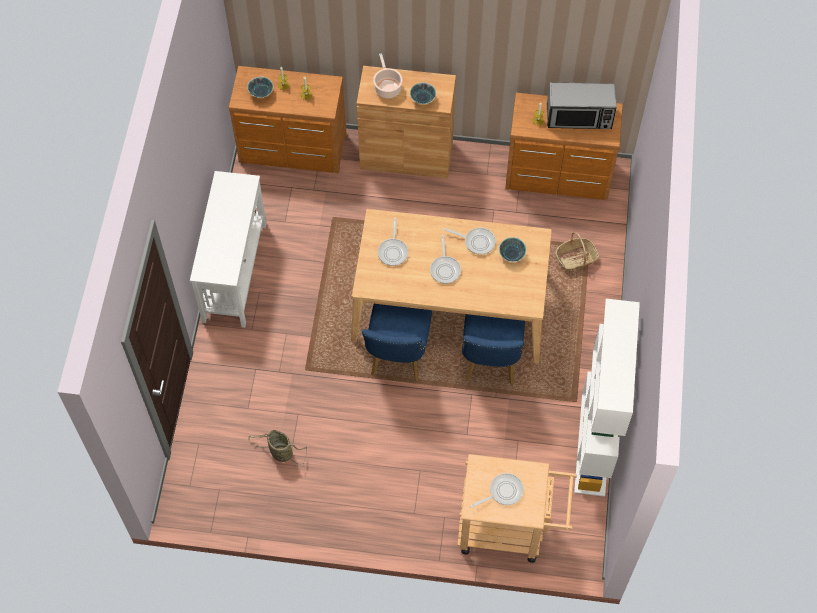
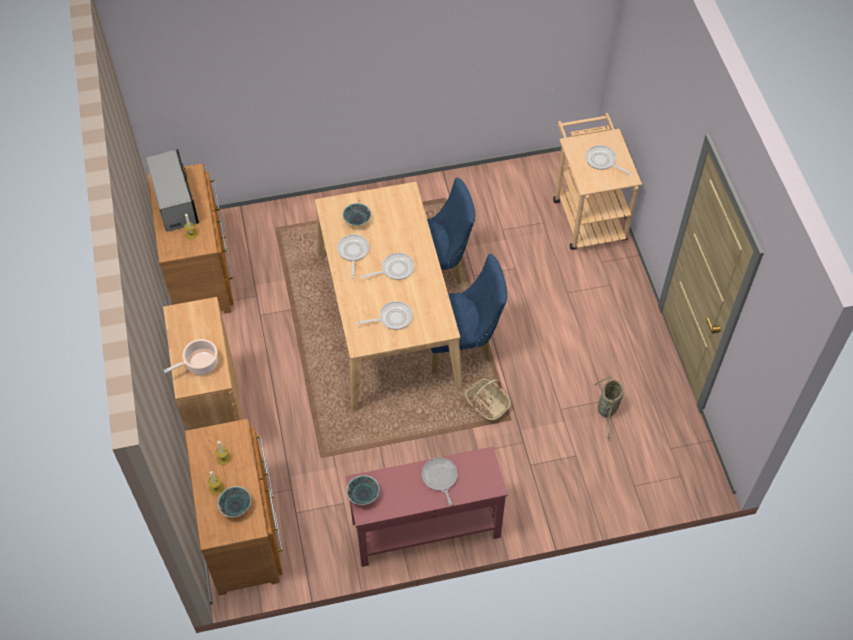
camera: 110 degrees left, 5 degrees down
white console table [190,171,267,328] -> red console table [345,446,507,567]
bowl [410,82,436,104] -> bowl moved to [346,475,380,505]
basket [555,232,599,271] -> basket moved to [465,379,511,422]
white bookcase [574,299,640,497] -> none
none -> frying pan [422,457,458,505]

